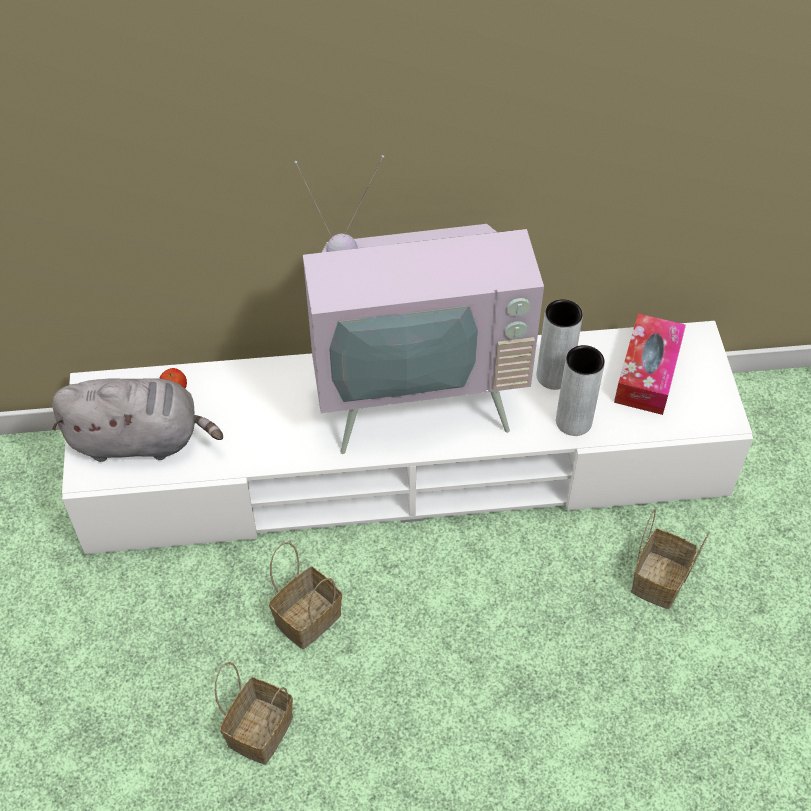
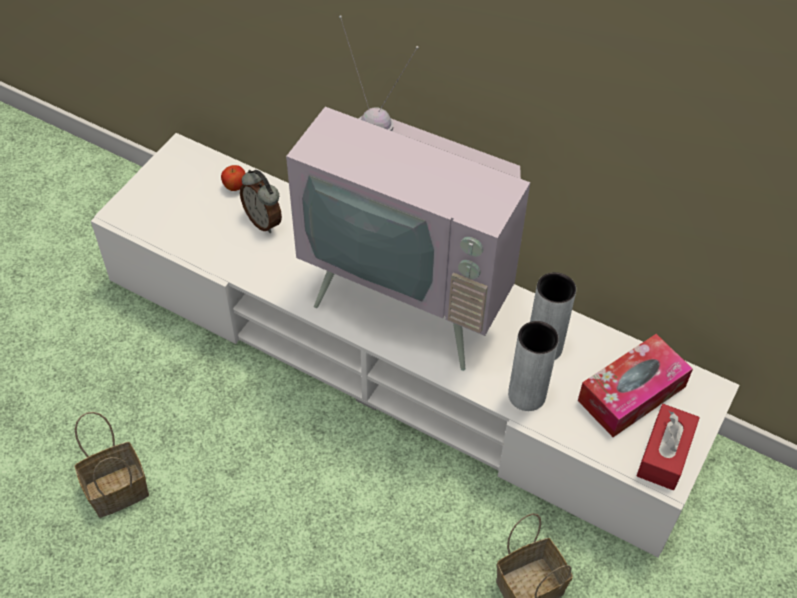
camera: 35 degrees right, 0 degrees up
grey plush toy [52,378,223,462] -> none
basket [269,542,342,649] -> none
none -> alarm clock [240,170,282,233]
none -> red tissue box [636,404,700,490]

